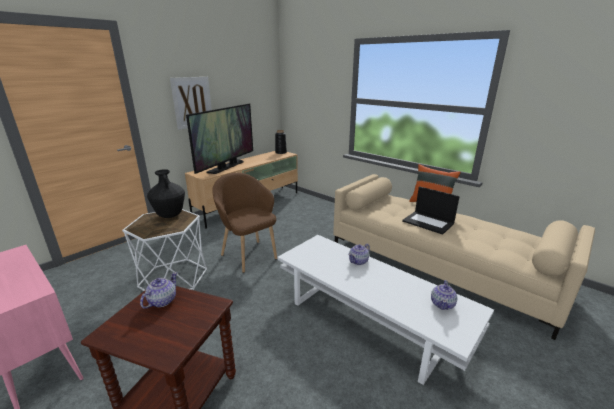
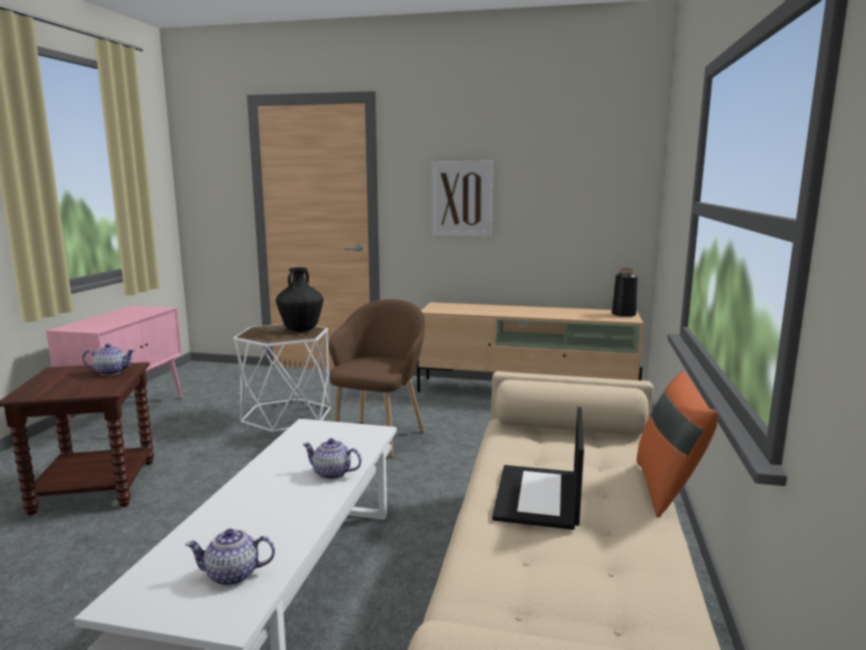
camera: 60 degrees right, 10 degrees down
television [186,104,253,174] -> none

